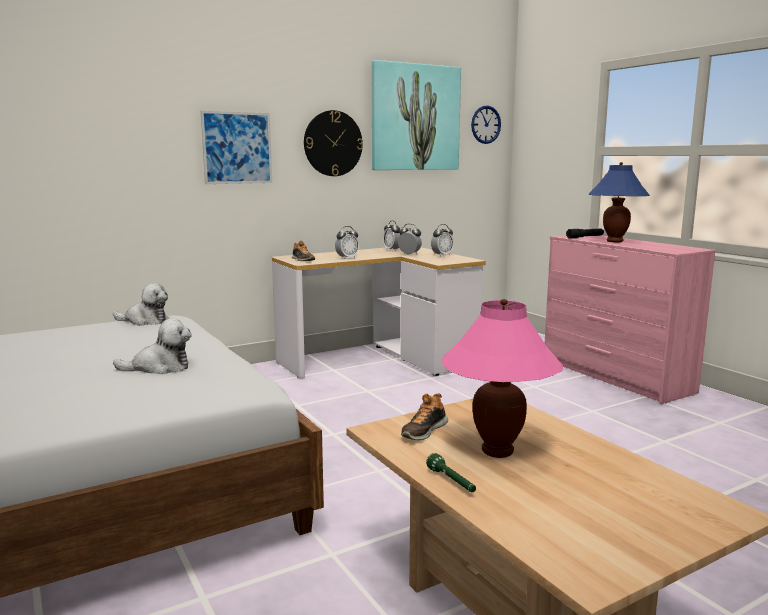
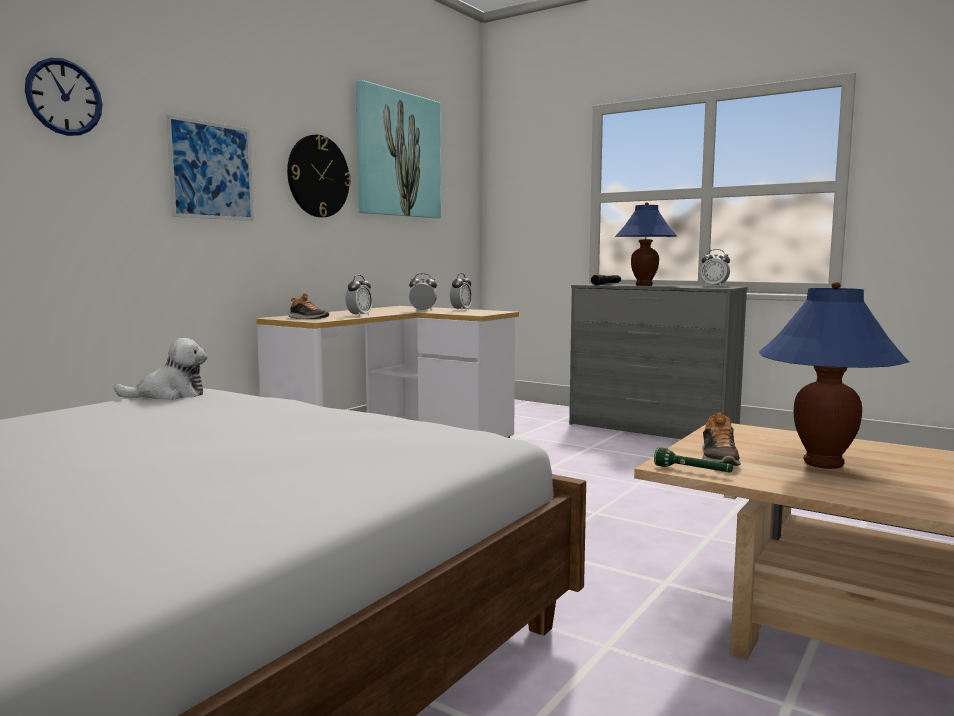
camera: 25 degrees left, 5 degrees down
plush toy [113,318,192,374] -> none
alarm clock [383,221,400,251] -> alarm clock moved to [701,249,730,287]
green flashlight [426,453,476,492] -> green flashlight moved to [654,447,733,472]
pink table lamp [441,299,563,458] -> blue table lamp [759,282,910,469]
wall clock [471,105,501,144] -> wall clock moved to [25,58,102,136]
pink dresser [545,235,716,404] -> grey dresser [569,284,748,439]

